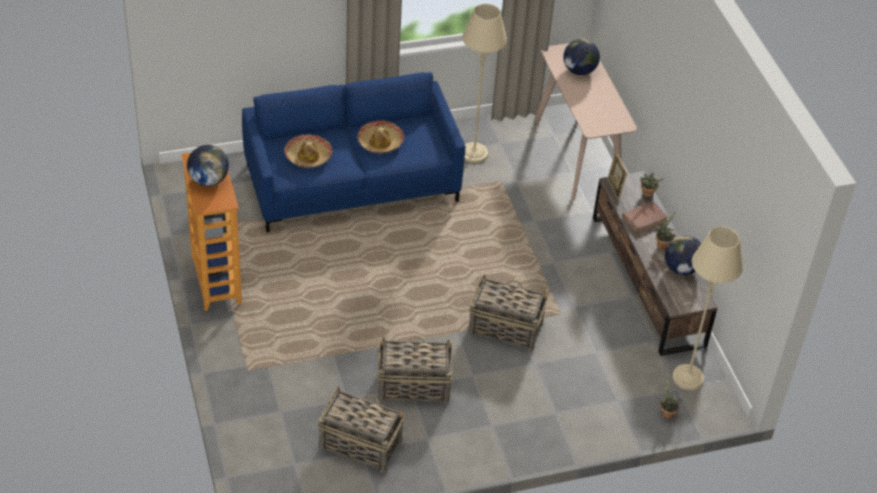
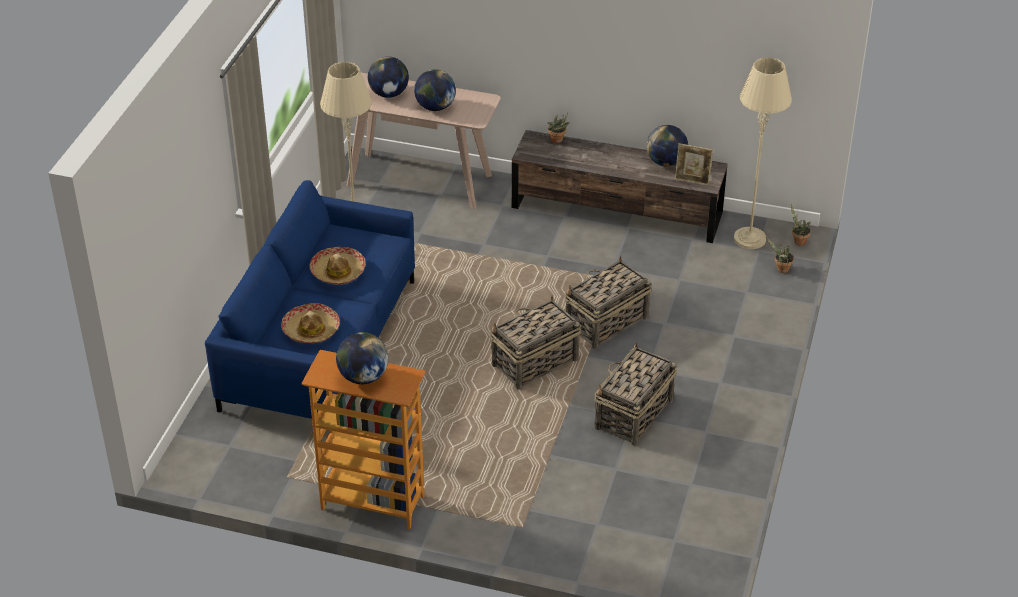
camera: 55 degrees left, 5 degrees down
basket [317,386,405,473] -> basket moved to [490,296,581,389]
picture frame [607,151,627,200] -> picture frame moved to [675,143,713,185]
brown book [622,201,668,233] -> none
potted plant [653,211,676,250] -> potted plant moved to [791,204,811,246]
none -> globe [414,69,456,111]

